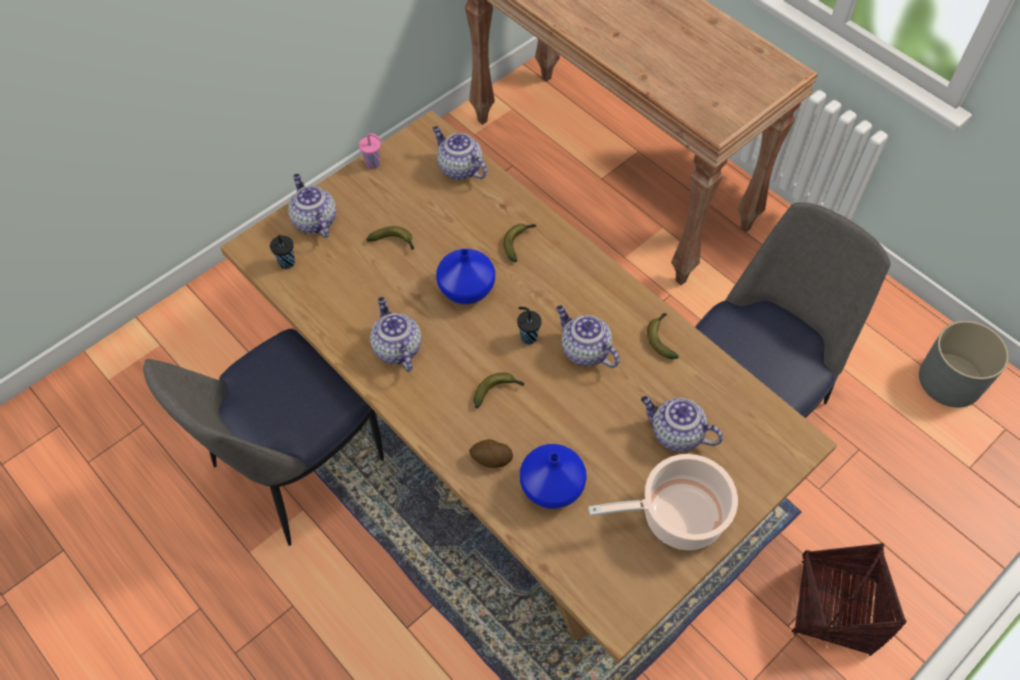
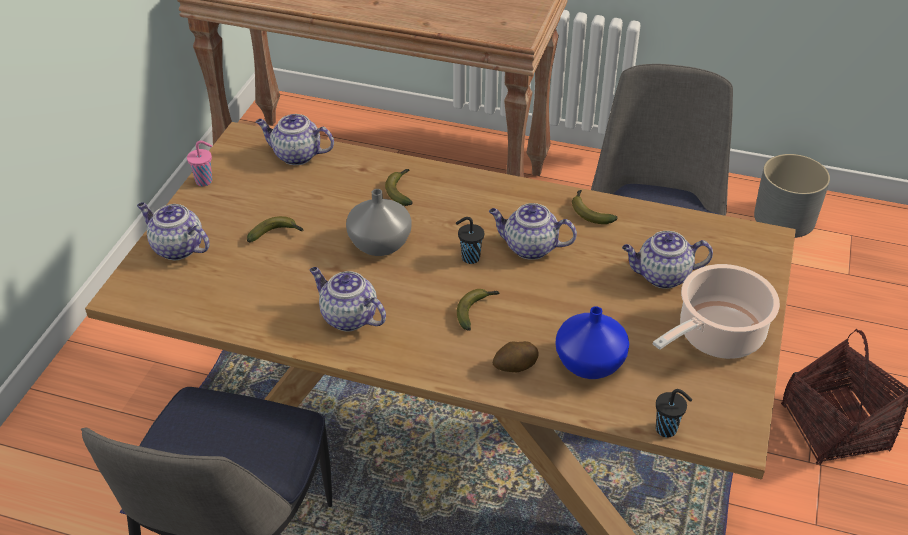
camera: 30 degrees left, 15 degrees down
black cup [270,235,295,269] -> black cup moved to [656,389,692,438]
blue vase [436,249,495,304] -> grey vase [346,189,411,256]

